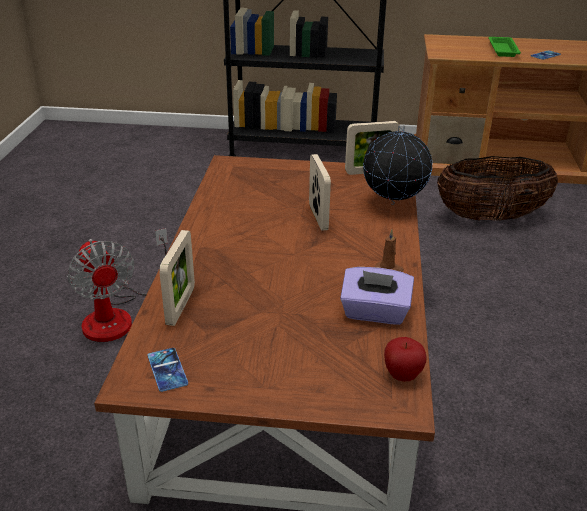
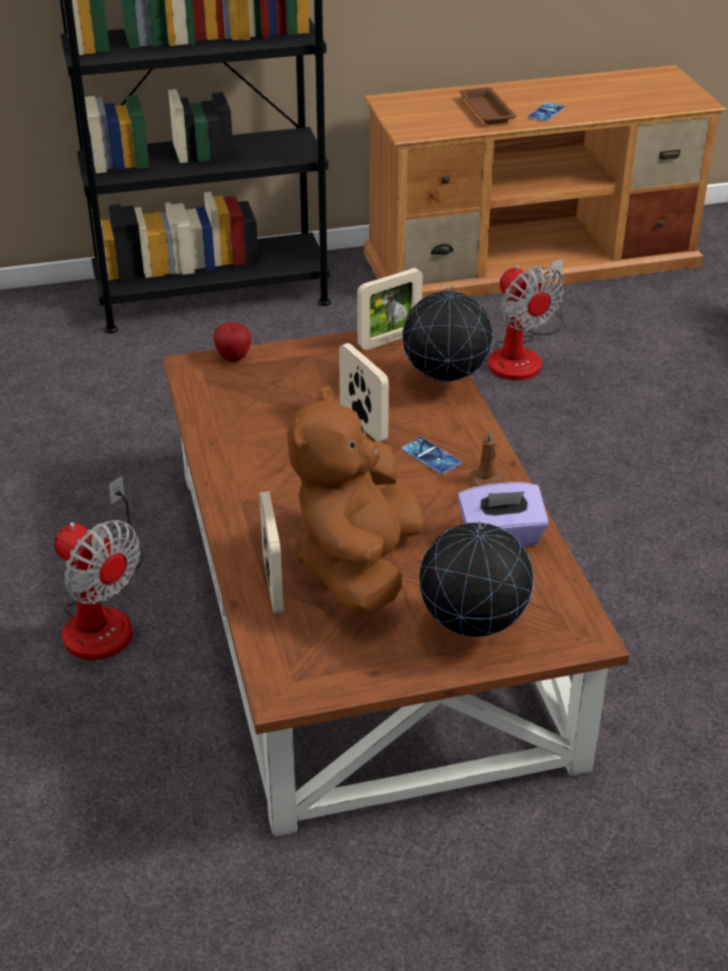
camera: 20 degrees left, 5 degrees up
phone [148,348,188,392] -> phone moved to [401,437,461,474]
apple [384,337,427,381] -> apple moved to [213,322,251,362]
basket [437,156,558,221] -> fan [488,259,564,380]
green tray [488,37,521,57] -> brown tray [460,87,516,124]
none -> brown plush toy [287,386,425,616]
none -> globe [419,522,534,637]

